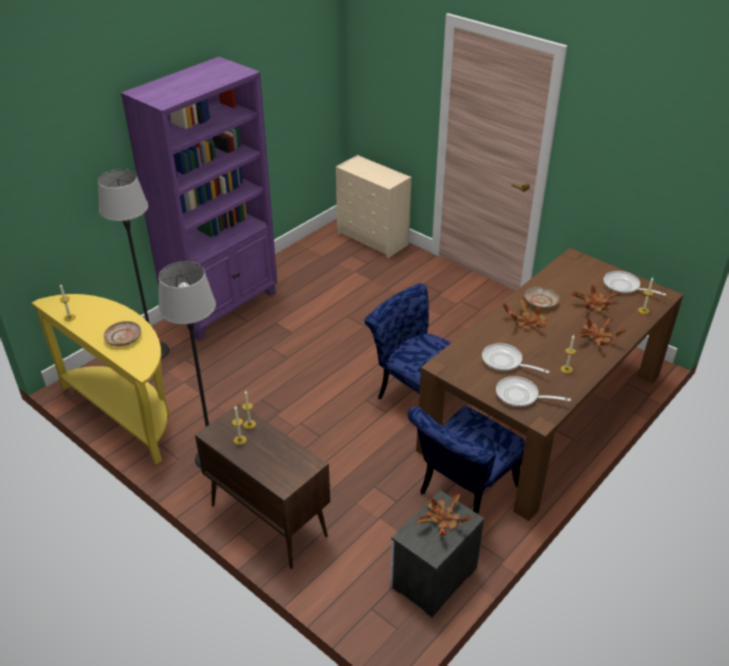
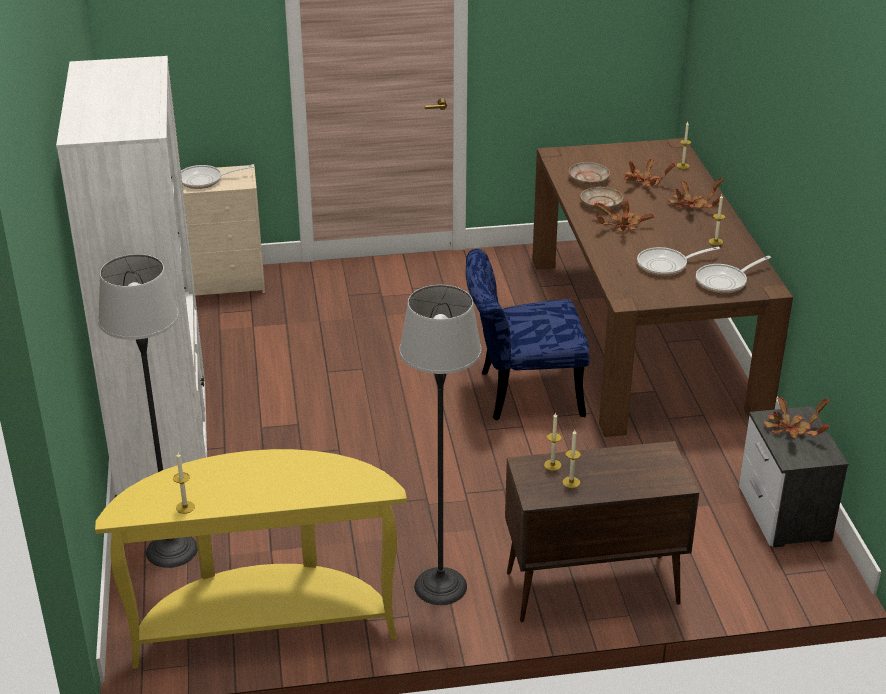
camera: 50 degrees left, 5 degrees down
beige plate [104,321,141,346] -> beige plate moved to [569,162,610,185]
purple bookcase [121,57,277,341] -> white bookcase [56,56,207,496]
blue chair [407,406,525,514] -> none
frying pan [604,271,666,296] -> frying pan moved to [181,165,254,189]

